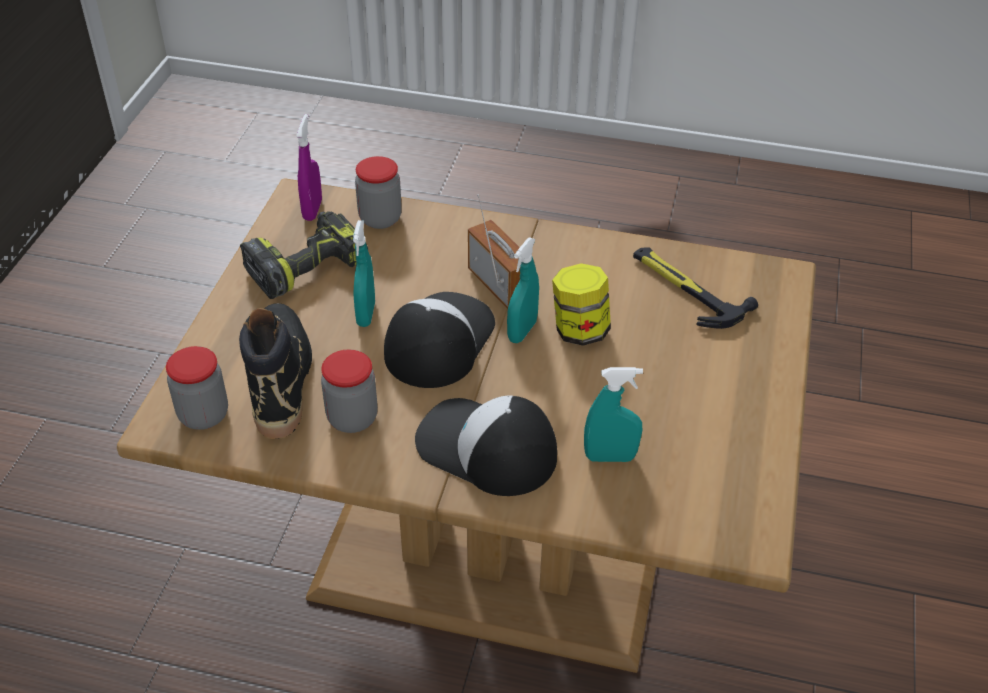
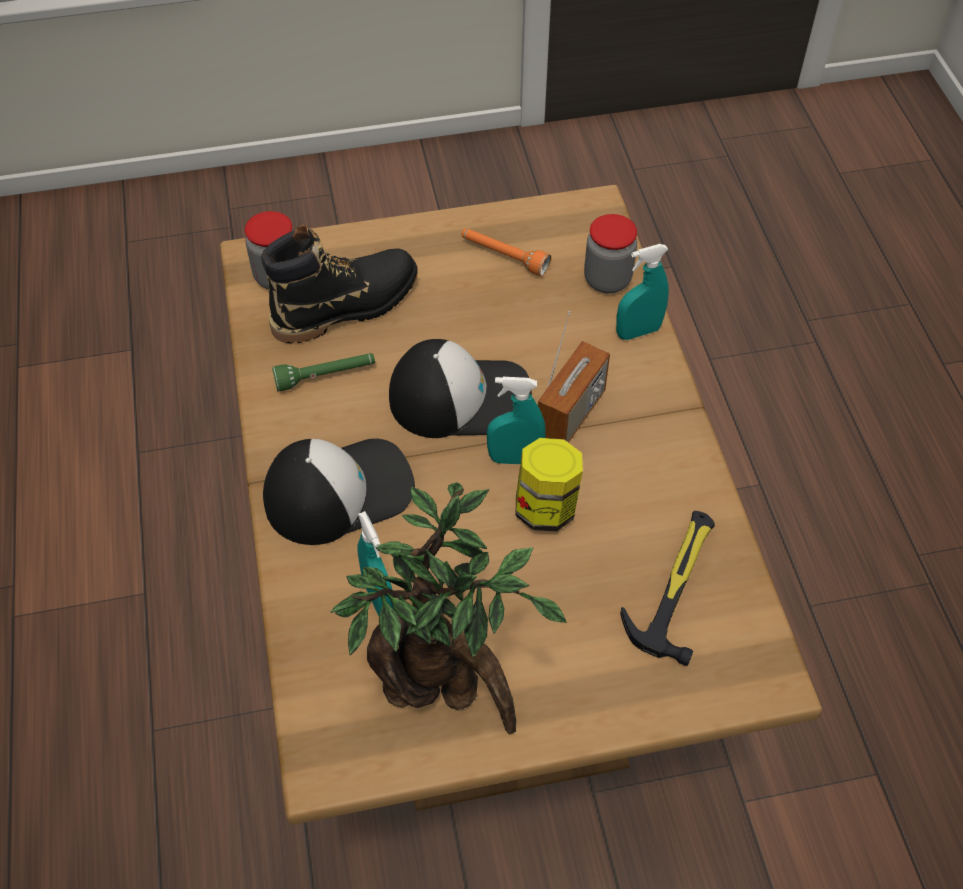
camera: 65 degrees right, 10 degrees up
power drill [240,211,368,299] -> orange flashlight [462,228,551,276]
purple spray bottle [296,114,322,221] -> none
jar [321,349,378,433] -> green flashlight [272,353,375,391]
turquoise spray bottle [353,220,375,327] -> turquoise spray bottle moved to [616,244,669,340]
cap [415,395,557,496] -> cap turned 60 degrees clockwise [263,439,415,545]
none -> potted plant [330,482,567,734]

